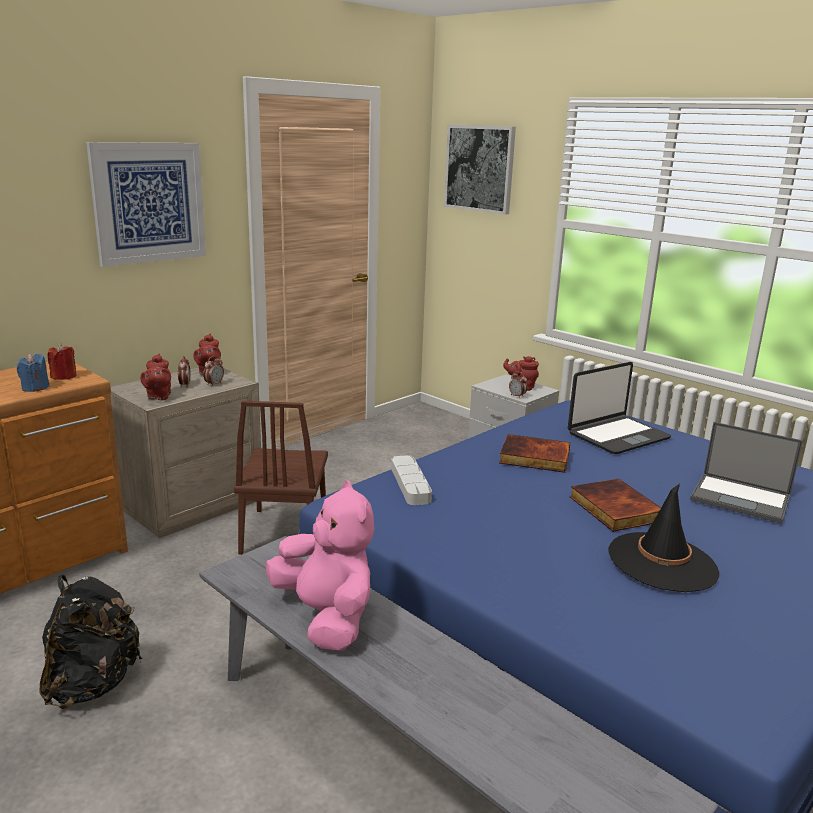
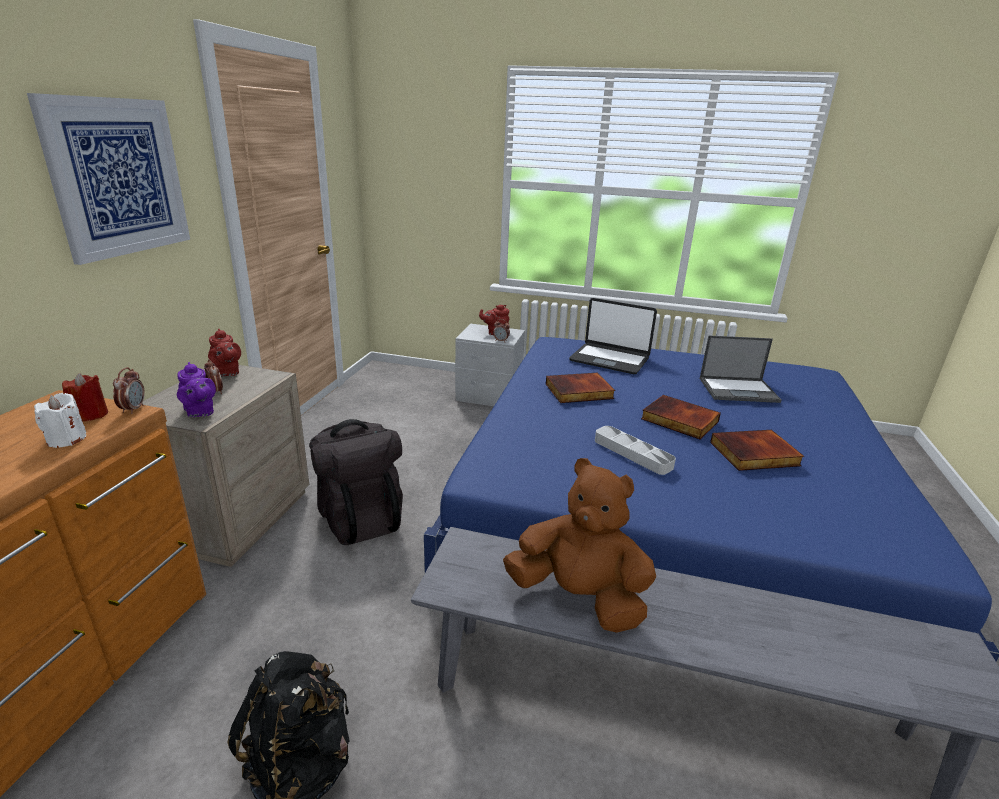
camera: 30 degrees left, 5 degrees up
blue candle [17,354,49,392] -> white candle [34,393,86,448]
red teapot [140,354,171,400] -> purple teapot [177,362,216,417]
alarm clock [203,356,224,387] -> alarm clock moved to [113,367,145,414]
brown chair [234,401,328,555] -> black backpack [309,419,403,545]
pink plush toy [265,480,374,650] -> brown plush toy [503,458,656,633]
grey tray [391,455,432,505] -> grey tray moved to [595,426,676,475]
picture [444,125,516,215] -> none
laptop [568,362,672,454] -> laptop turned 90 degrees clockwise [569,298,657,374]
black hat [608,484,719,592] -> book [710,430,804,471]

